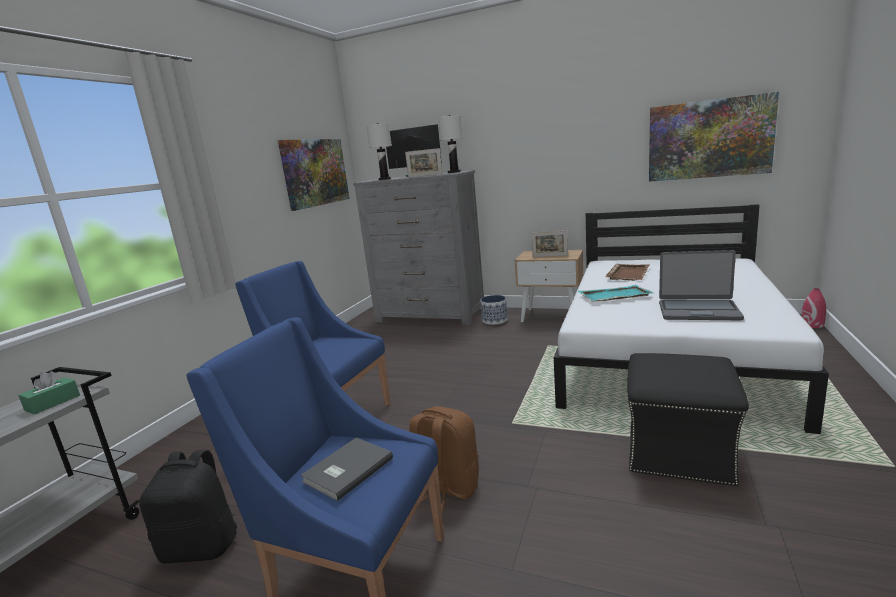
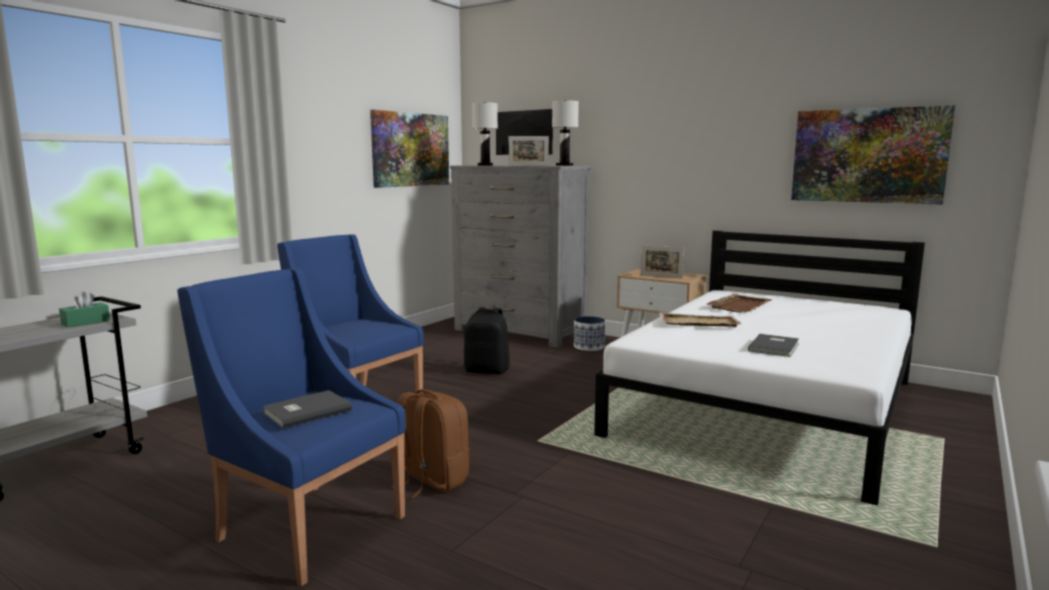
camera: 10 degrees right, 5 degrees down
black backpack [139,450,237,563] -> black backpack moved to [464,307,510,374]
turquoise tray [578,285,654,301] -> beige tray [659,312,742,327]
black ottoman [627,353,749,486] -> none
laptop [659,250,744,320] -> grey book [748,334,799,357]
red vase [801,288,826,328] -> none

